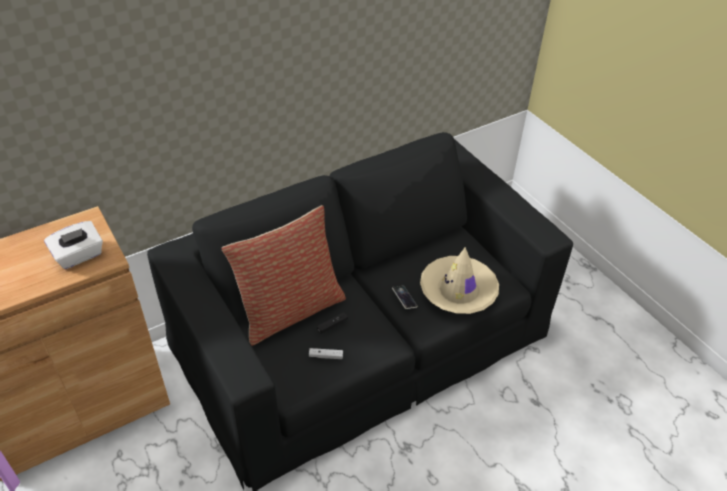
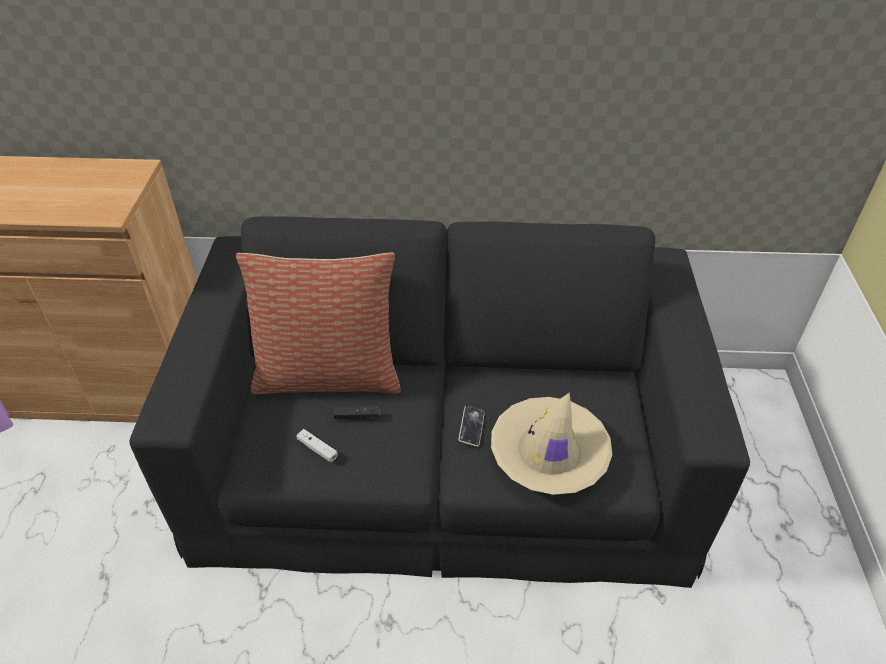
camera: 35 degrees right, 0 degrees up
white tissue box [44,221,103,269] -> none

